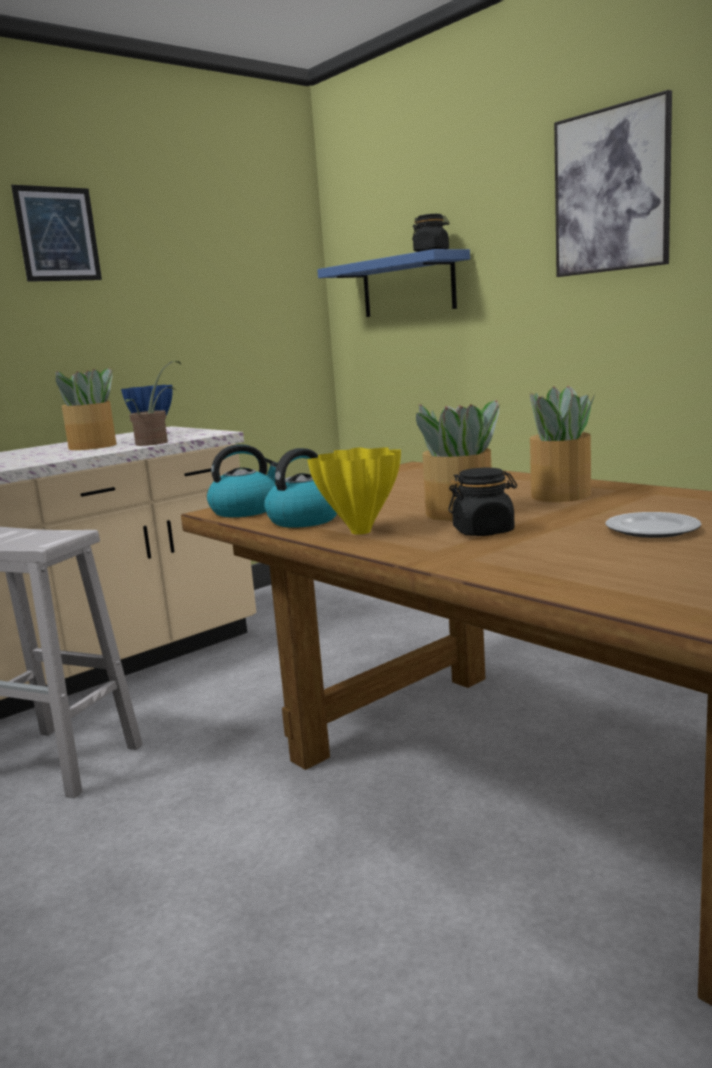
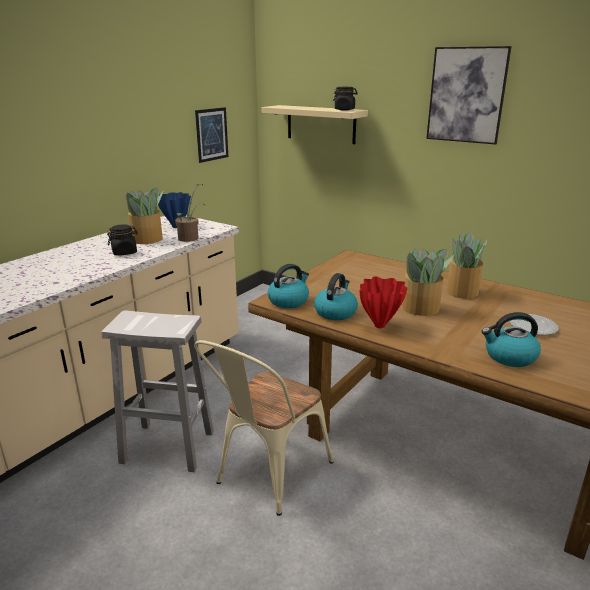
camera: 15 degrees left, 10 degrees up
picture [11,185,102,282] -> picture moved to [195,107,228,163]
yellow vase [307,447,401,535] -> red vase [359,277,407,328]
blue shelf [317,249,470,317] -> beige shelf [262,105,368,144]
black jar [448,468,517,536] -> black jar moved to [107,224,138,256]
none -> beige chair [194,340,334,516]
none -> kettle [482,312,541,367]

